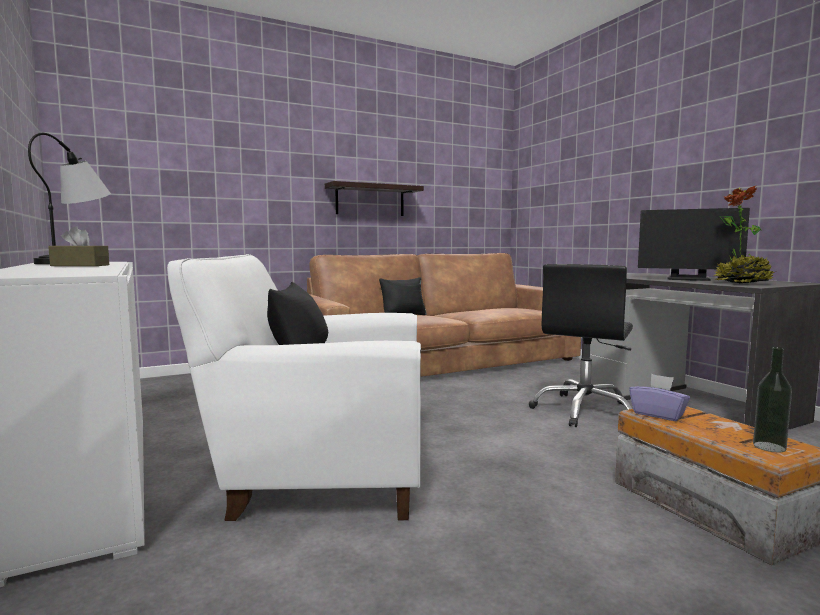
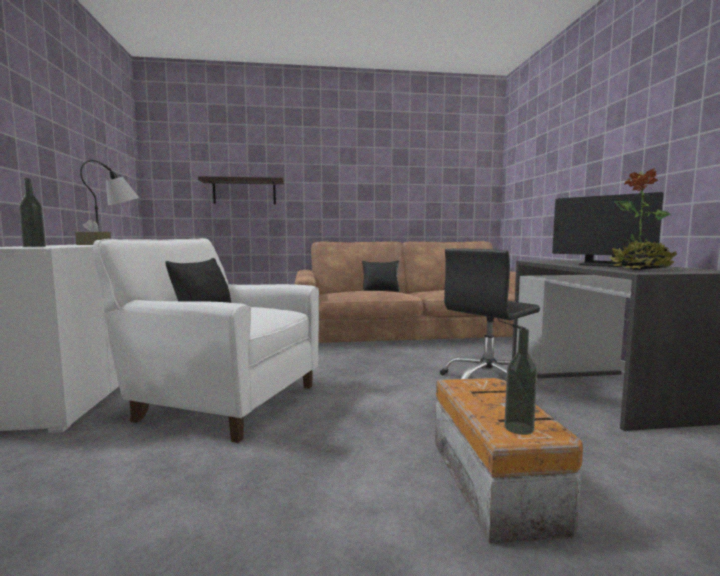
camera: 20 degrees right, 0 degrees up
shelf [325,181,424,216] -> shelf moved to [198,176,284,204]
purple tissue box [629,374,690,421] -> none
none -> bottle [19,178,46,247]

